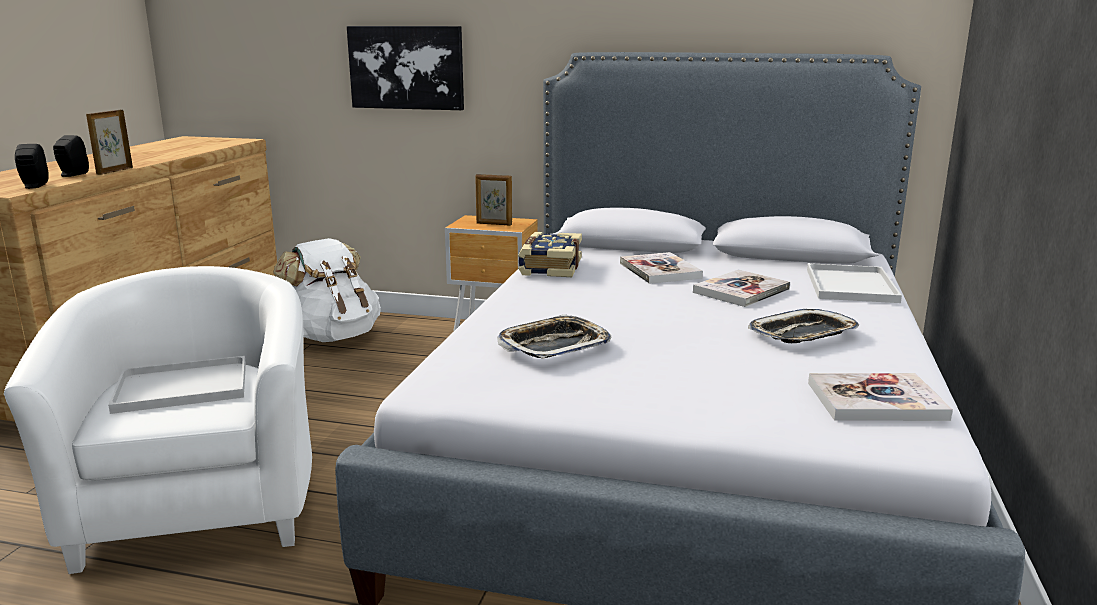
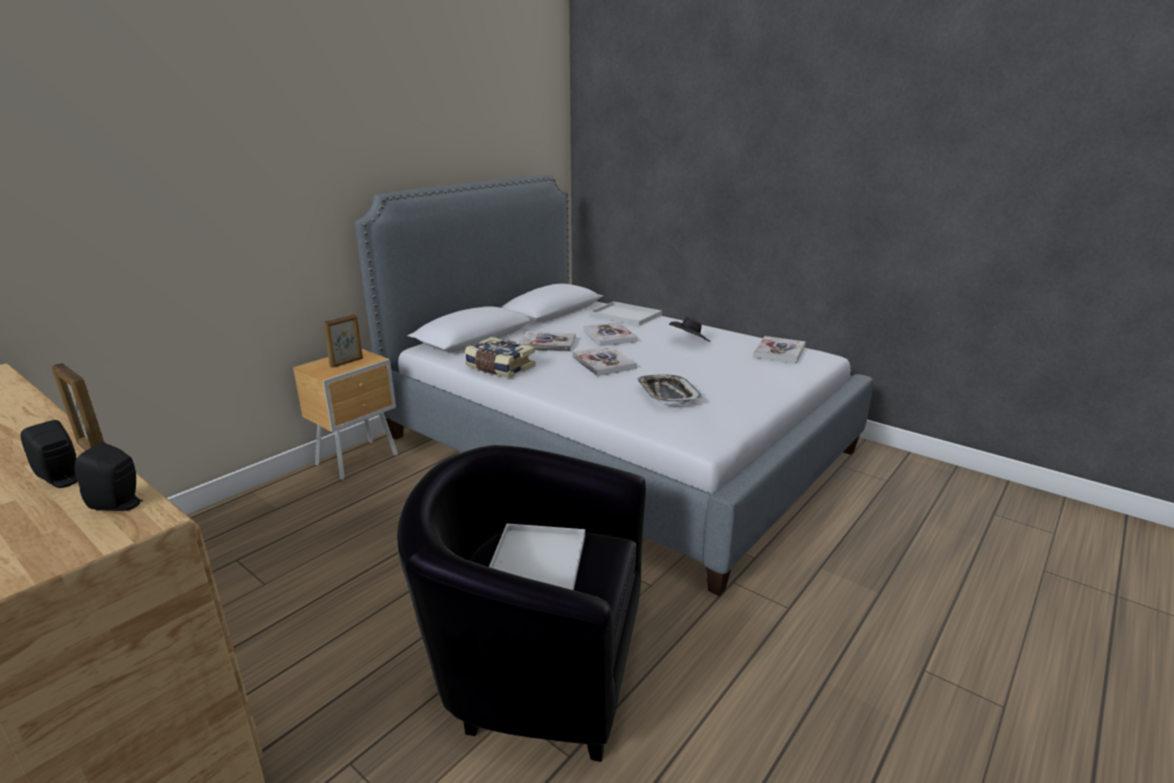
camera: 65 degrees left, 5 degrees up
white armchair [4,266,312,574] -> black armchair [397,445,646,762]
white backpack [273,238,381,342] -> none
picture [347,26,464,110] -> none
tray [748,309,859,343] -> black hat [669,317,711,342]
none -> book [573,346,637,376]

